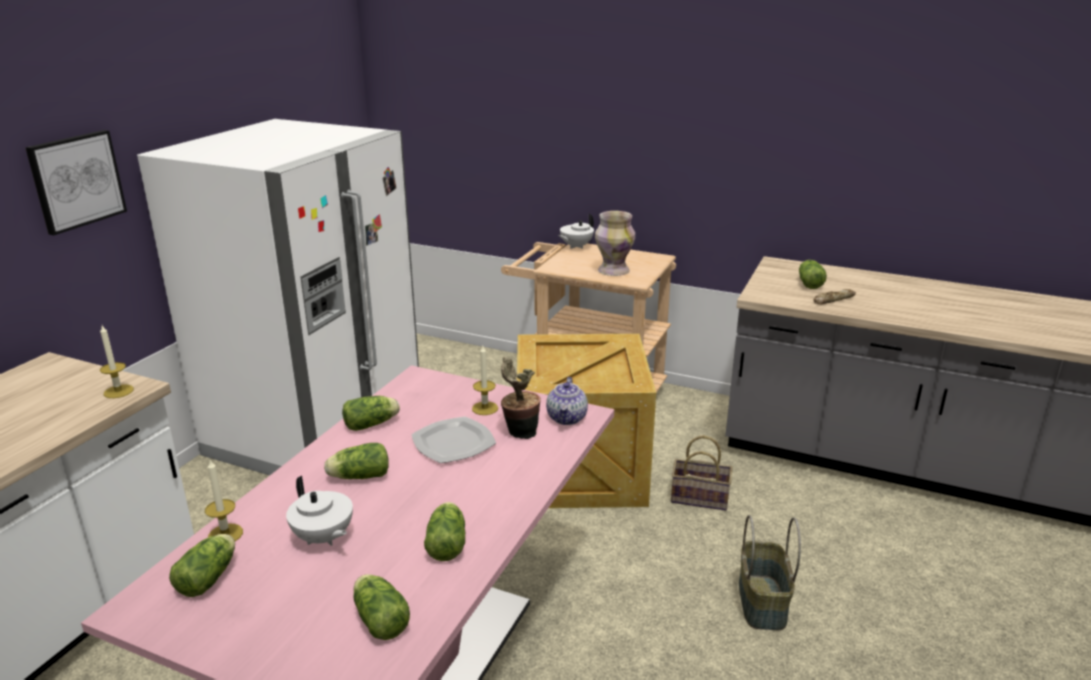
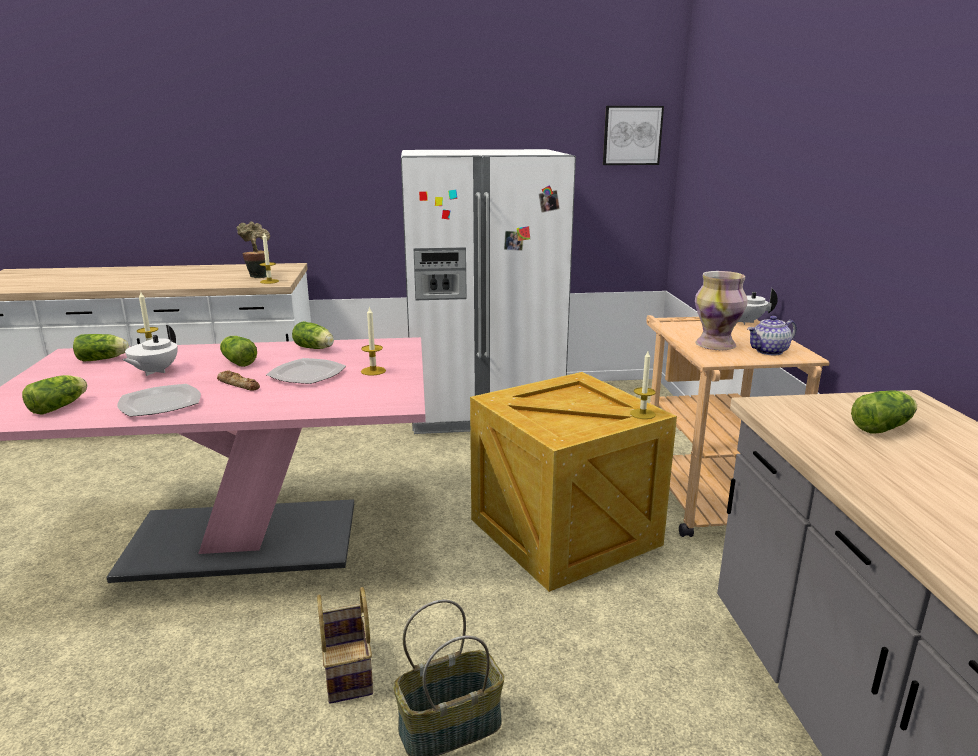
camera: 60 degrees right, 5 degrees down
picture [25,130,127,235] -> picture moved to [603,106,664,165]
lettuce [424,502,465,561] -> plate [117,384,201,417]
potted plant [501,357,541,439] -> potted plant moved to [236,222,270,278]
teapot [546,377,588,425] -> teapot moved to [747,316,797,355]
basket [671,435,732,511] -> basket moved to [317,587,373,704]
bread [813,289,856,304] -> bread moved to [217,370,260,391]
none -> candle [630,351,656,419]

